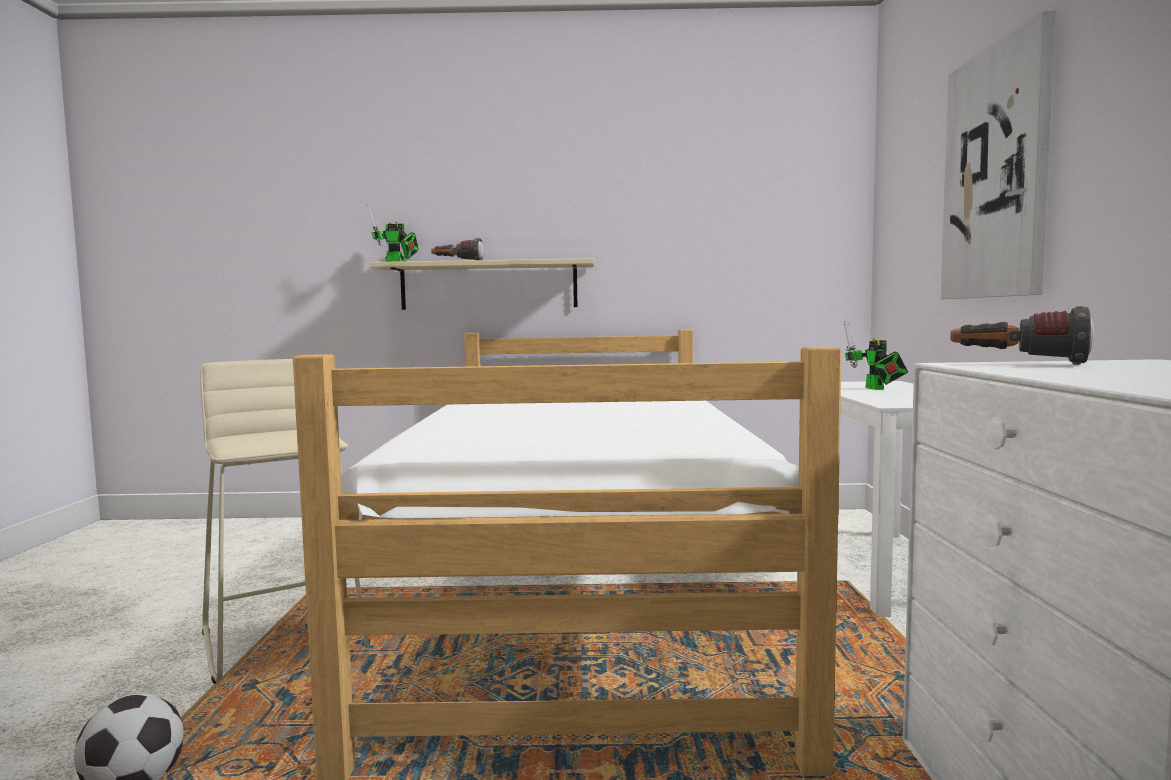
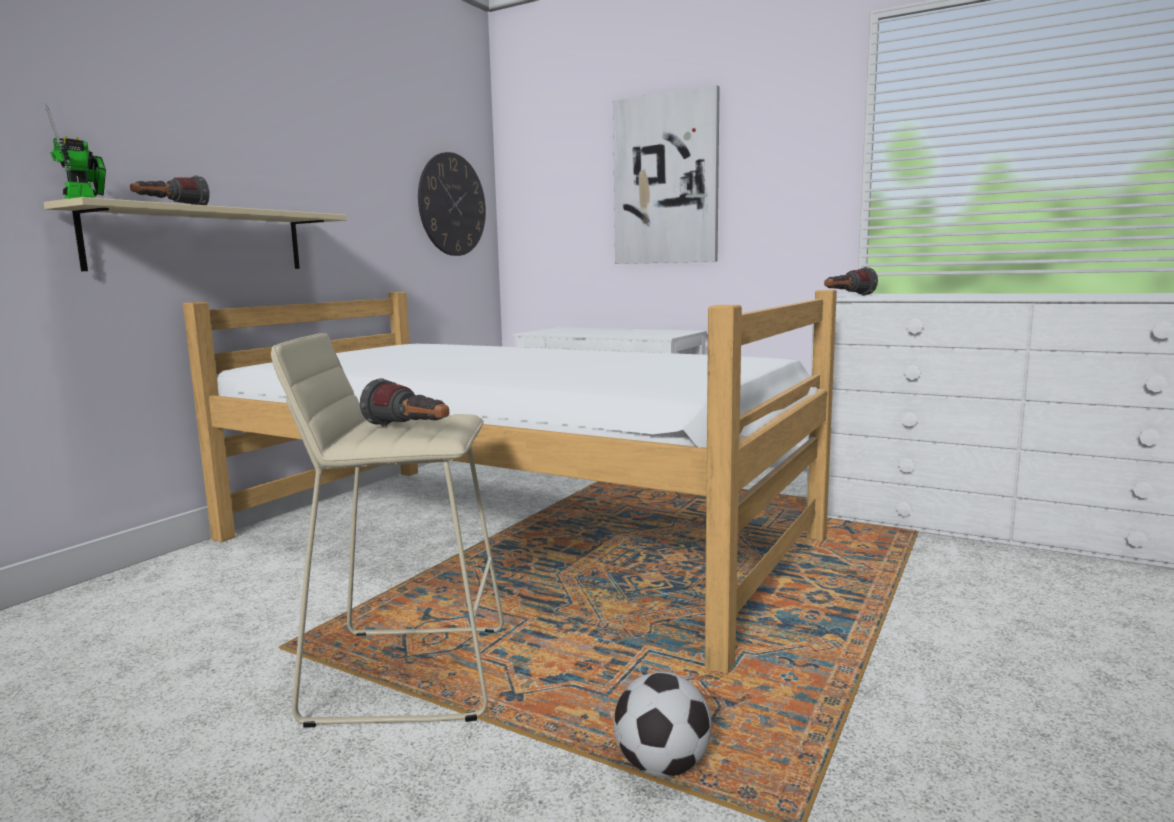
camera: 60 degrees left, 5 degrees up
toy robot [844,320,908,390] -> none
none -> flashlight [360,378,449,426]
none -> wall clock [418,152,486,256]

